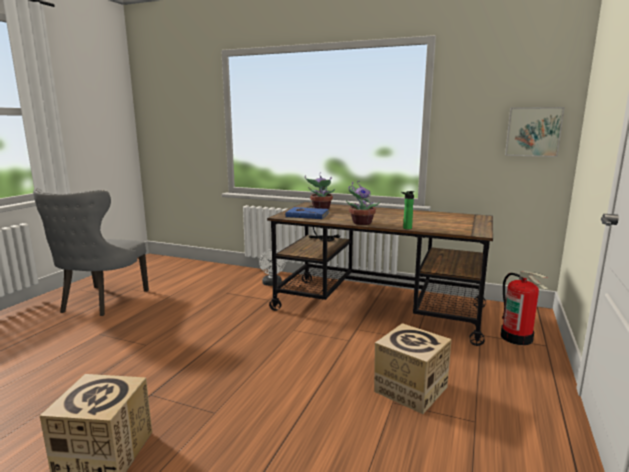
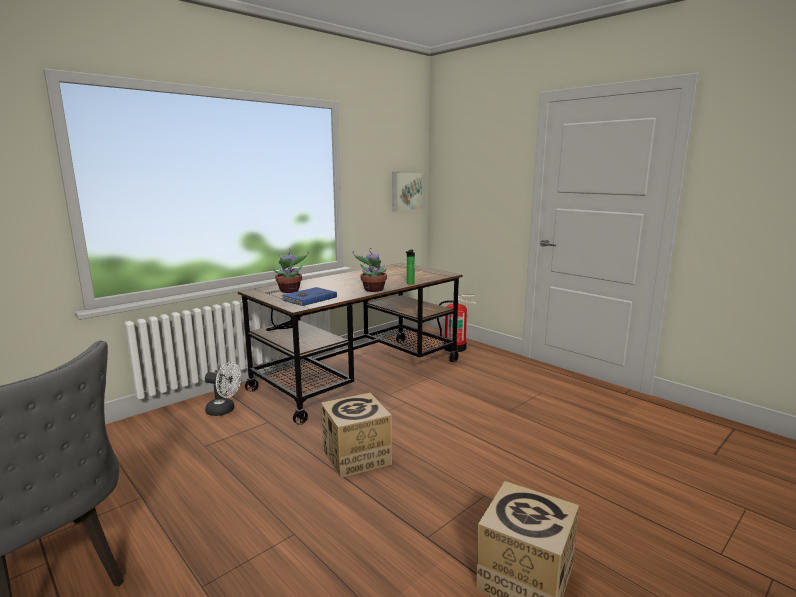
camera: 65 degrees left, 0 degrees up
cardboard box [374,323,452,414] -> cardboard box moved to [321,393,392,478]

